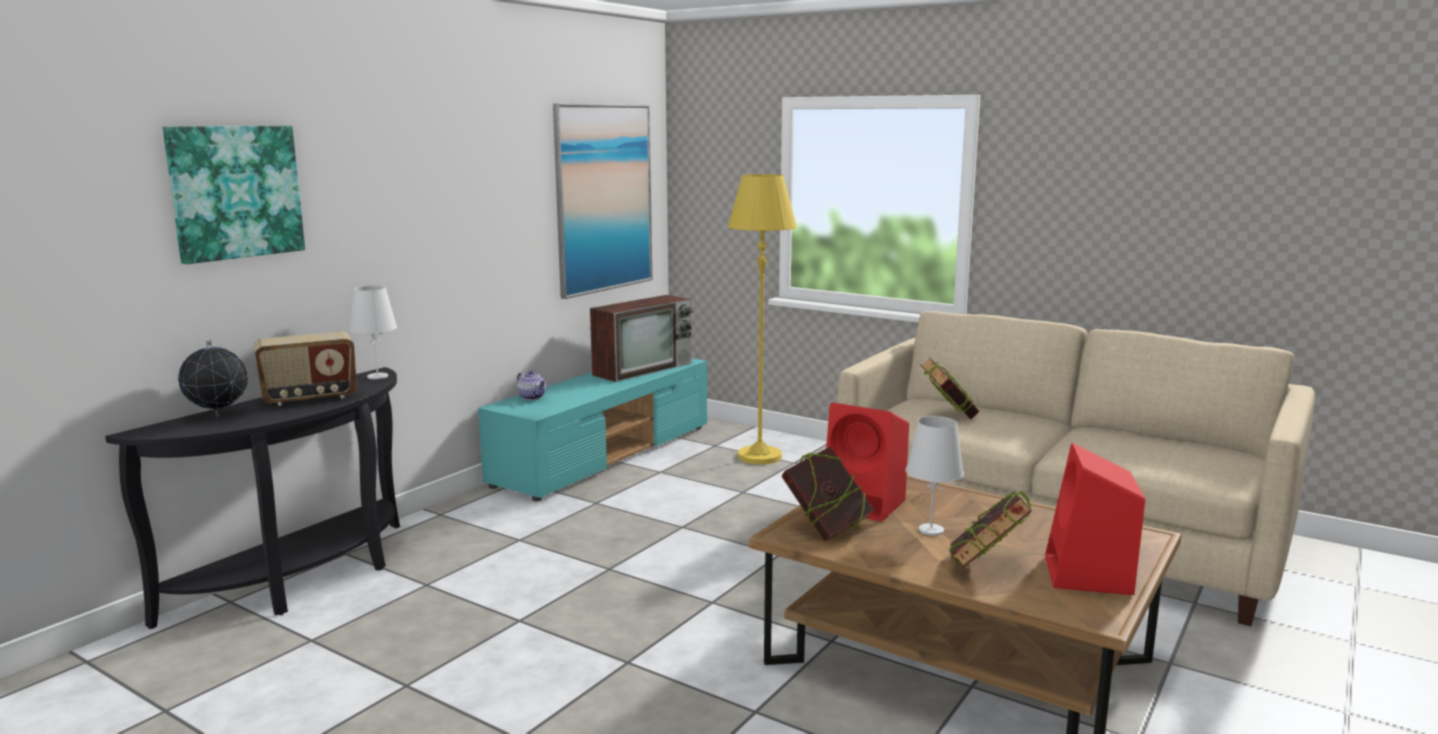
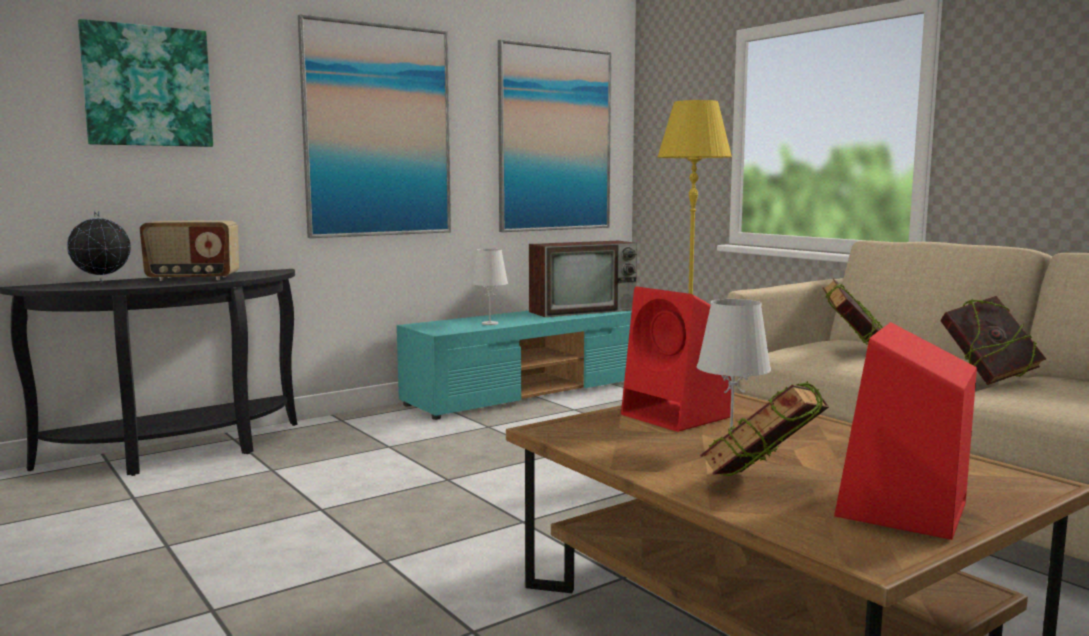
camera: 20 degrees right, 5 degrees down
white table lamp [349,285,397,379] -> white table lamp moved to [471,249,508,325]
teapot [517,371,546,400] -> none
book [782,447,875,541] -> book moved to [941,296,1046,385]
none -> picture [298,14,451,238]

